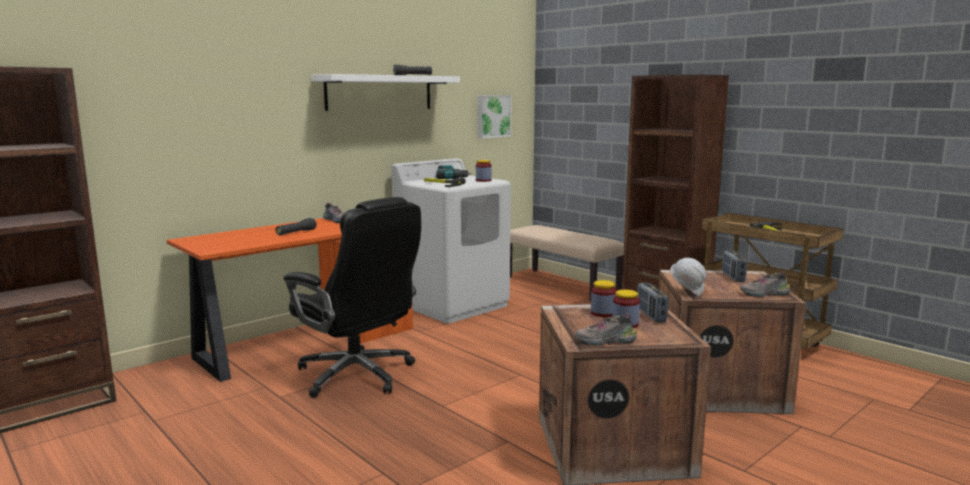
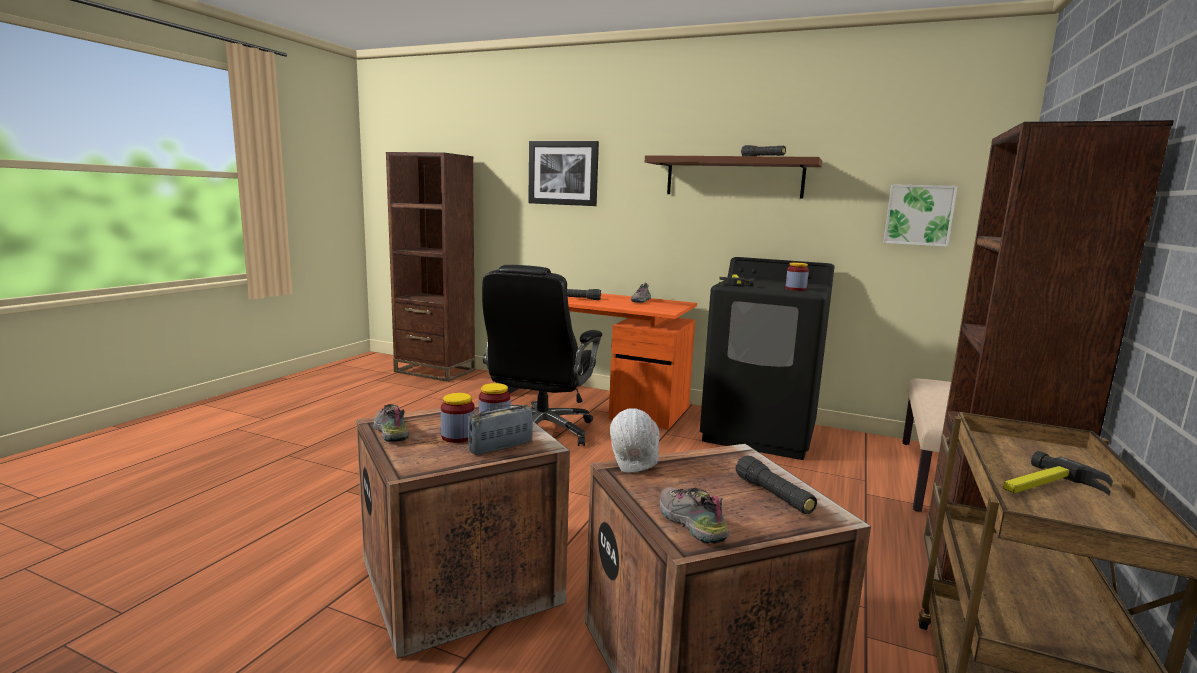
camera: 65 degrees right, 0 degrees up
white shelf [311,74,460,111] -> brown shelf [645,155,822,199]
white washing machine [392,158,511,324] -> black washing machine [700,257,835,460]
power drill [436,165,472,179] -> none
radio [722,250,747,282] -> black flashlight [735,455,817,514]
none -> picture [528,141,599,206]

